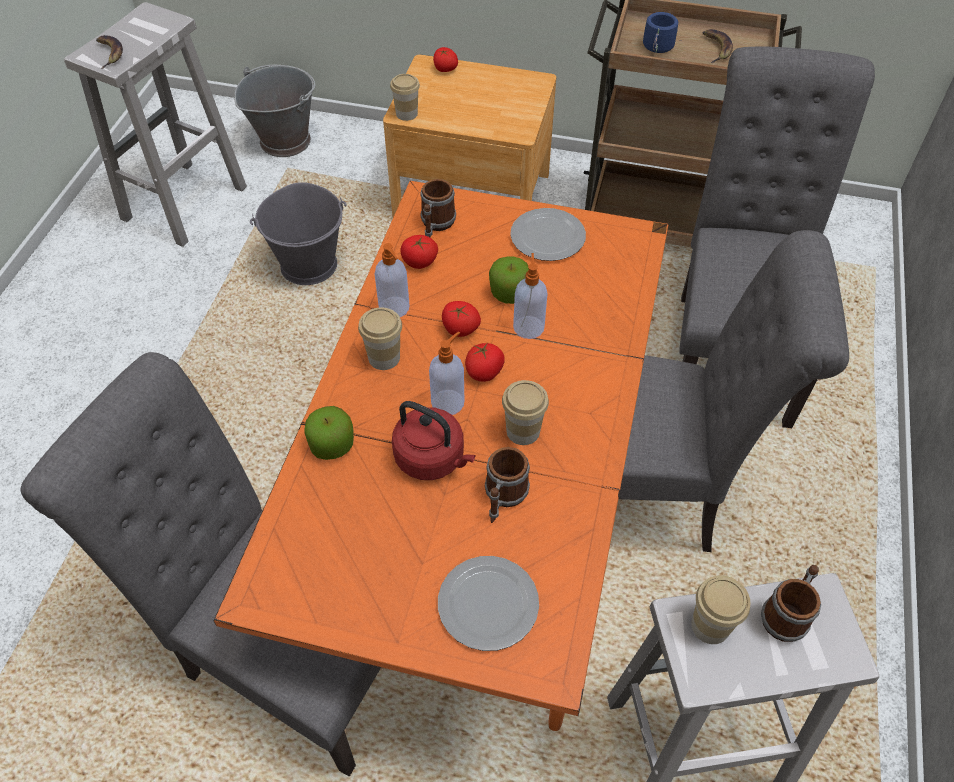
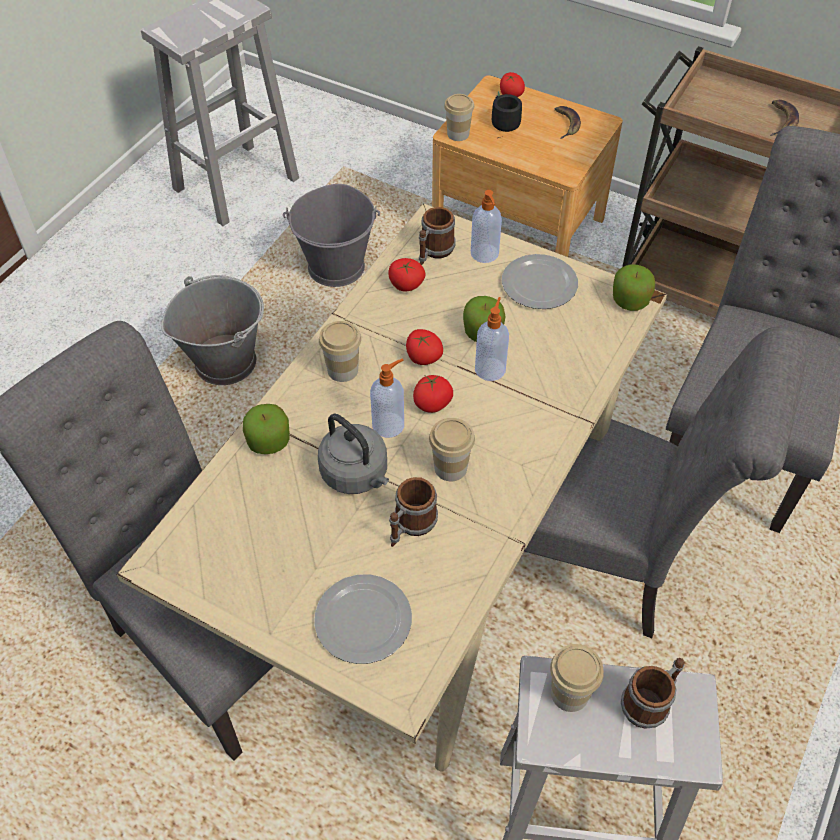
camera: 15 degrees right, 0 degrees up
banana [96,35,123,69] -> banana moved to [555,106,581,139]
orange dining table [213,181,669,731] -> beige dining table [116,203,667,772]
grey bucket [234,65,316,157] -> grey bucket moved to [161,275,264,385]
soap dispenser [375,243,410,317] -> soap dispenser moved to [471,190,502,263]
red kettle [392,401,475,480] -> grey kettle [318,414,389,494]
blue mug [643,12,682,53] -> none
none -> black mug [492,91,522,137]
none -> apple [613,264,655,311]

